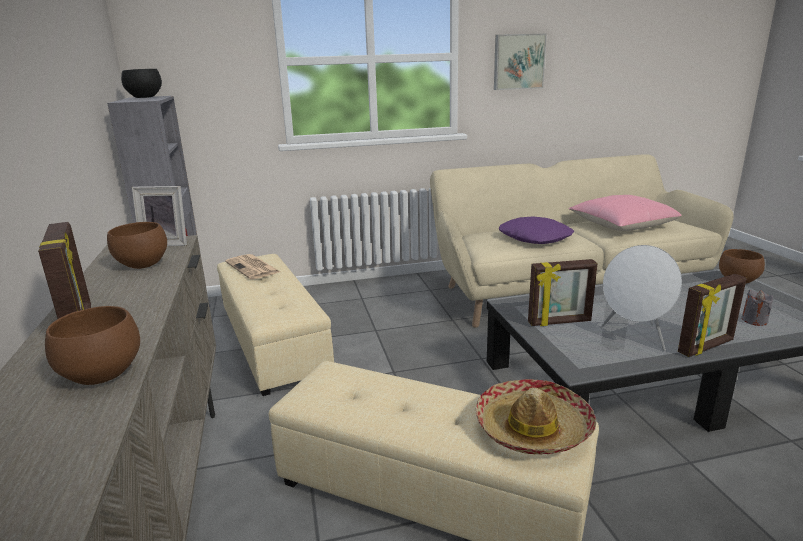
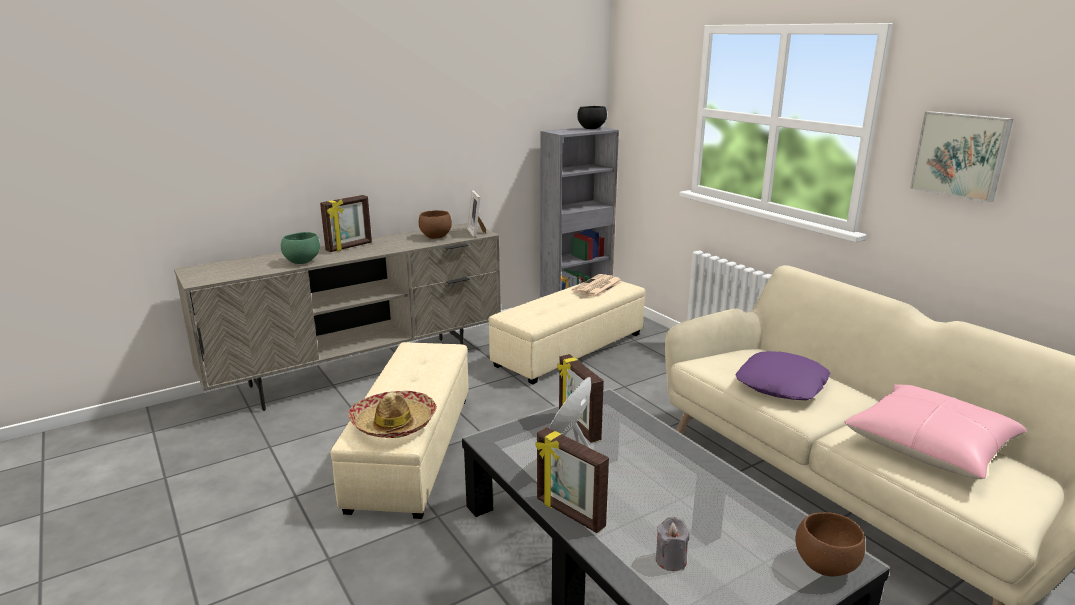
camera: 70 degrees right, 0 degrees up
brown bowl [45,306,140,385] -> green bowl [281,232,320,264]

